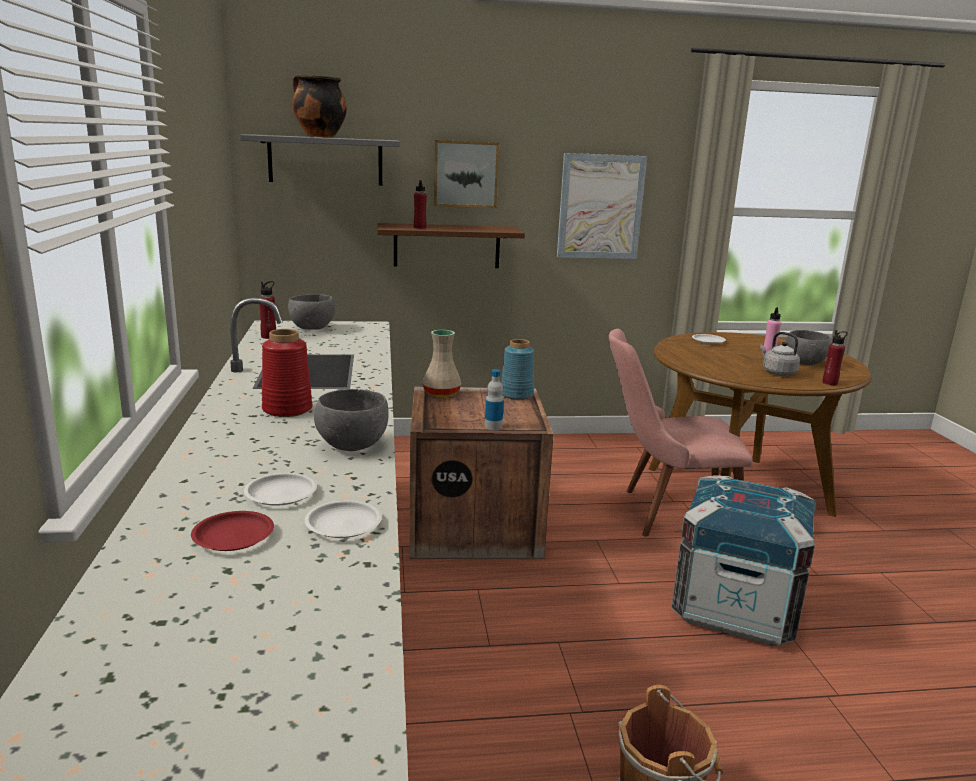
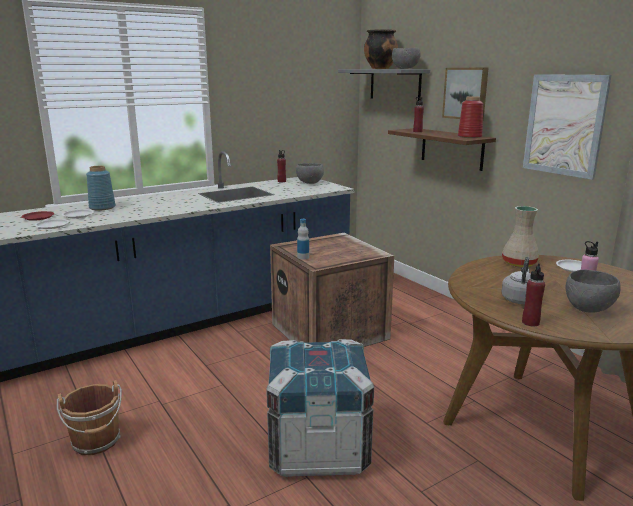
camera: 65 degrees right, 0 degrees up
red vase [262,329,312,417] -> red vase moved to [458,96,483,138]
grey bowl [314,389,389,451] -> grey bowl moved to [392,48,421,69]
beige vase [422,330,461,397] -> beige vase moved to [502,206,539,267]
blue vase [501,339,534,400] -> blue vase moved to [86,166,116,211]
pink chair [609,329,753,537] -> none

